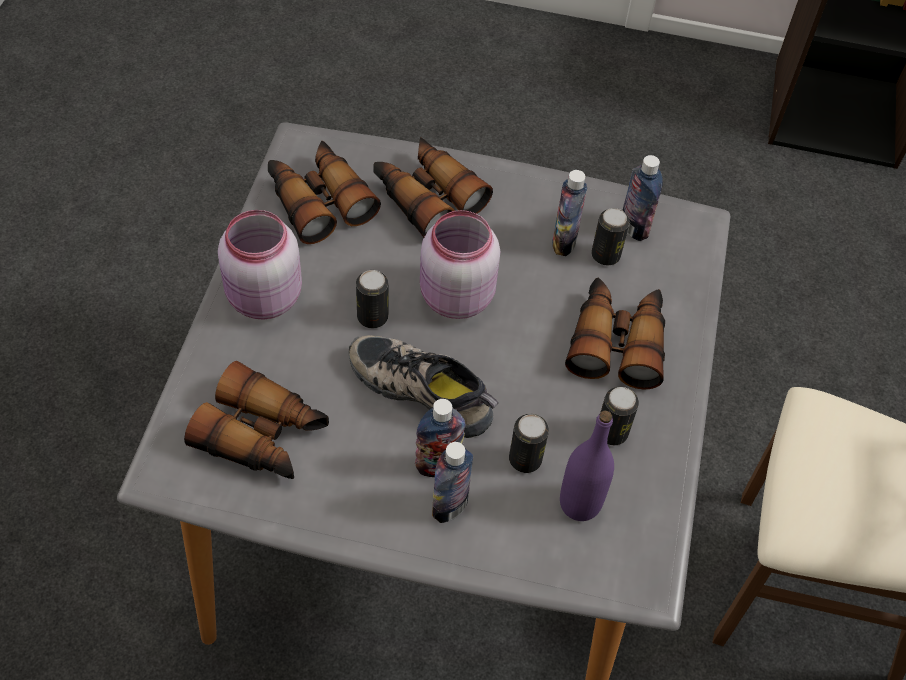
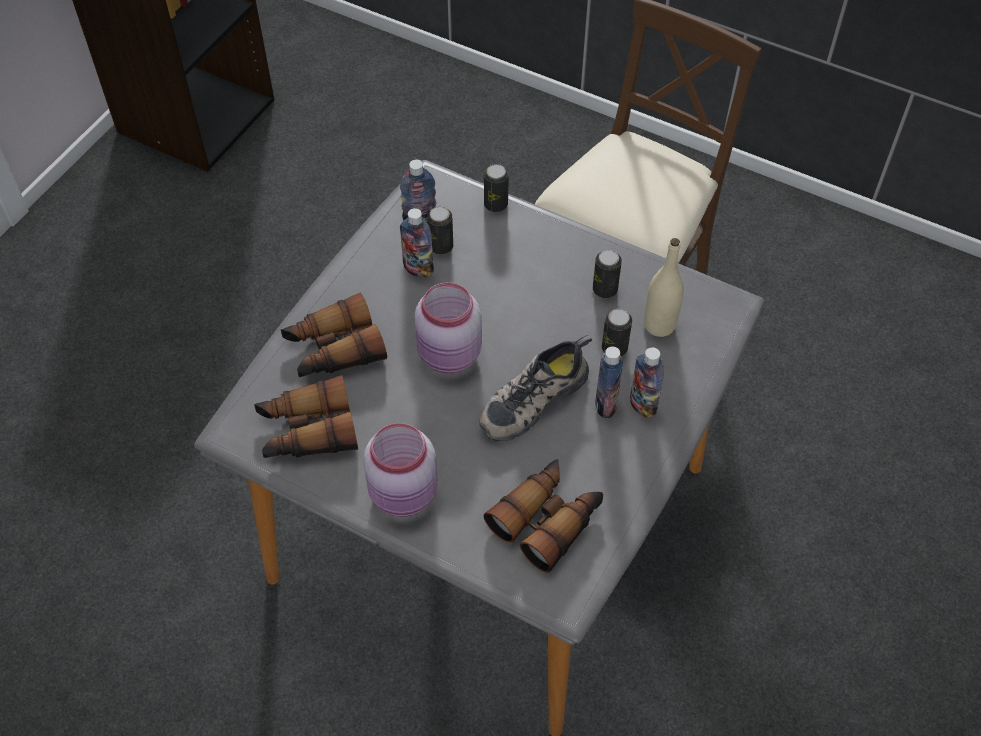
camera: 70 degrees left, 0 degrees up
can [356,270,388,328] -> can moved to [484,164,509,212]
purple bottle [560,411,614,521] -> beige bottle [644,238,684,337]
binoculars [565,278,665,389] -> none

